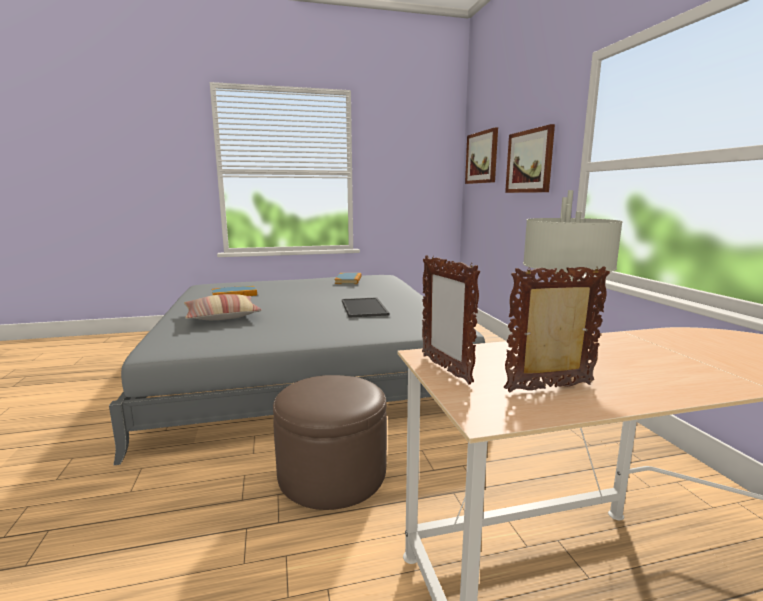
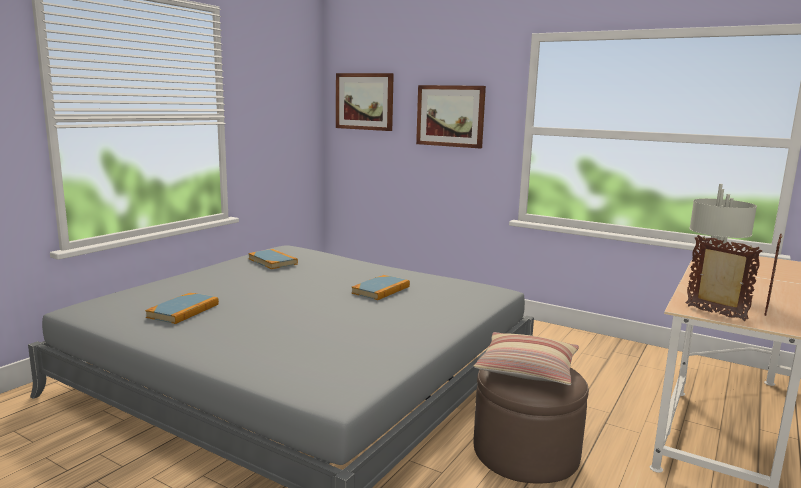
camera: 45 degrees left, 0 degrees up
pillow [184,294,262,320] -> pillow moved to [474,332,579,385]
tray [342,297,390,318] -> book [351,275,410,300]
picture frame [422,255,480,385] -> picture frame turned 150 degrees counterclockwise [685,235,762,321]

